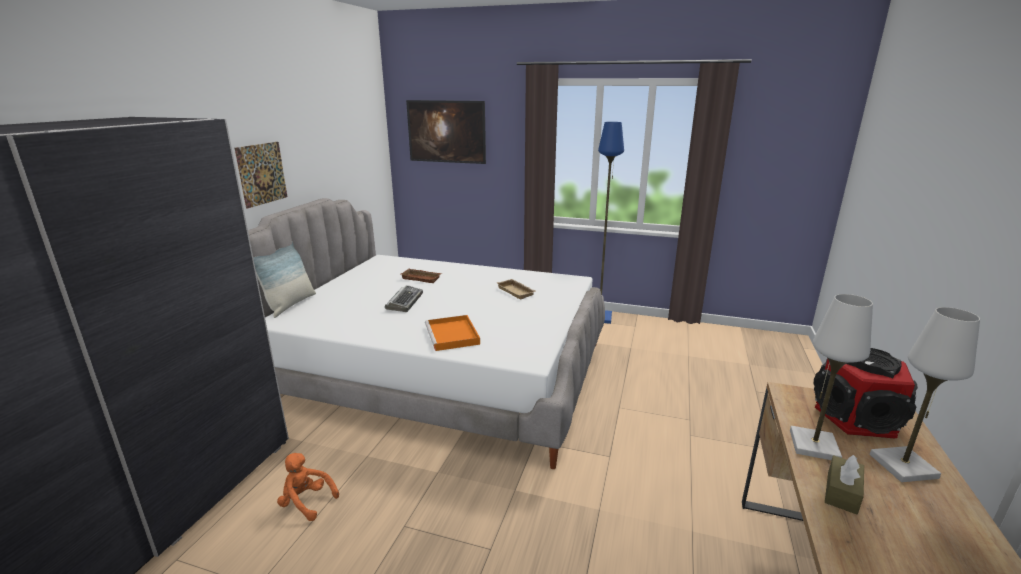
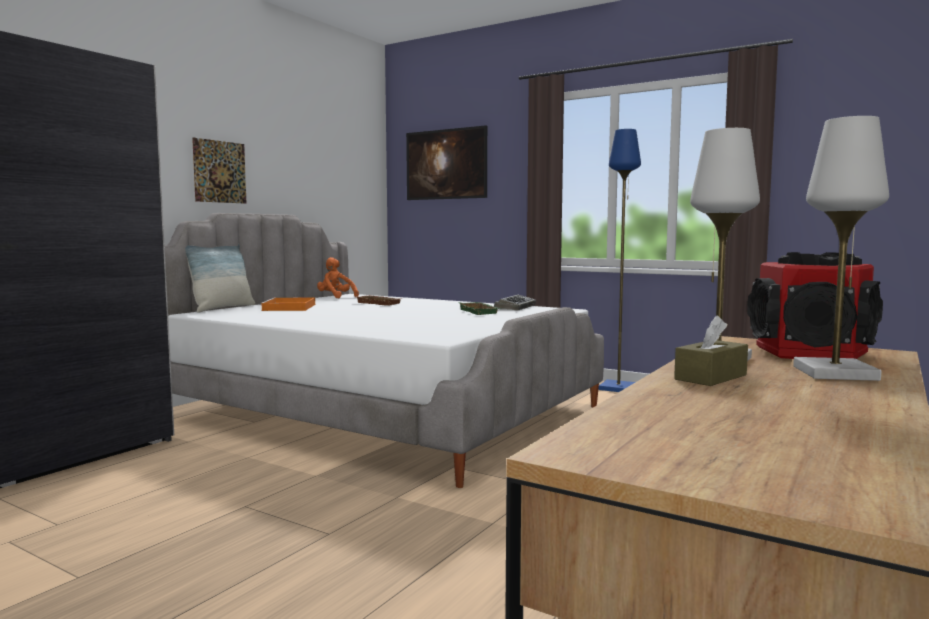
camera: 15 degrees right, 15 degrees down
orange plush toy [277,453,339,521] -> orange plush toy moved to [317,257,359,298]
keyboard [385,285,423,312] -> keyboard moved to [494,295,536,311]
orange tray [425,315,480,351] -> orange tray moved to [260,298,315,311]
beige tray [497,279,537,300] -> green tray [458,302,501,315]

